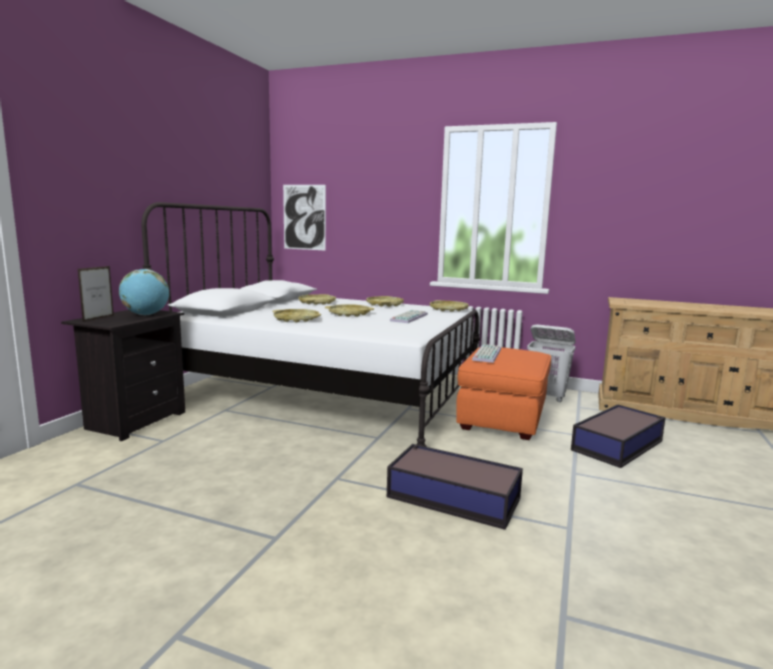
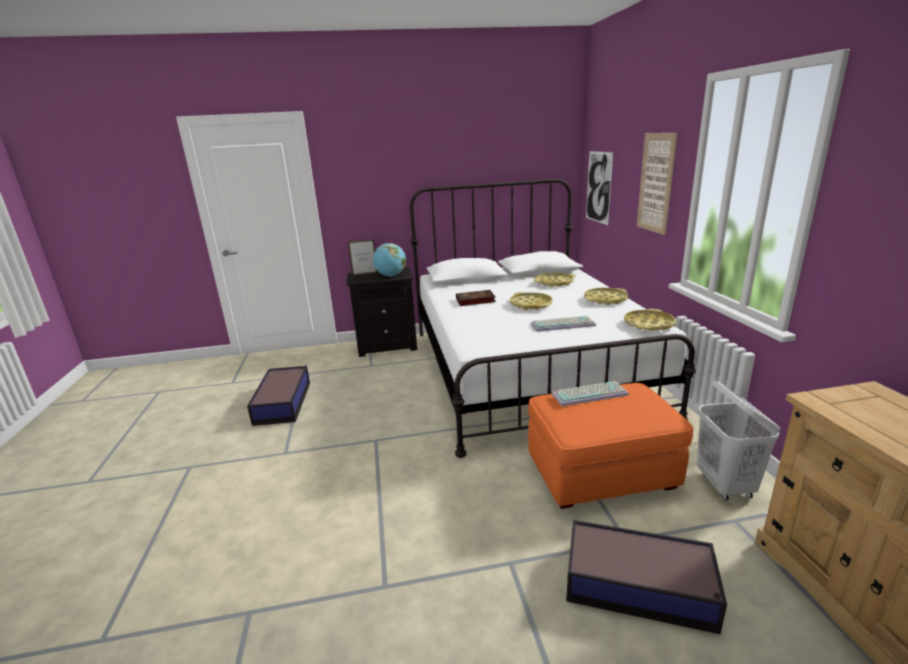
camera: 60 degrees right, 10 degrees up
yellow tray [272,309,321,323] -> book [456,290,496,306]
storage box [387,444,523,530] -> storage box moved to [247,366,310,426]
none -> picture [637,133,677,235]

